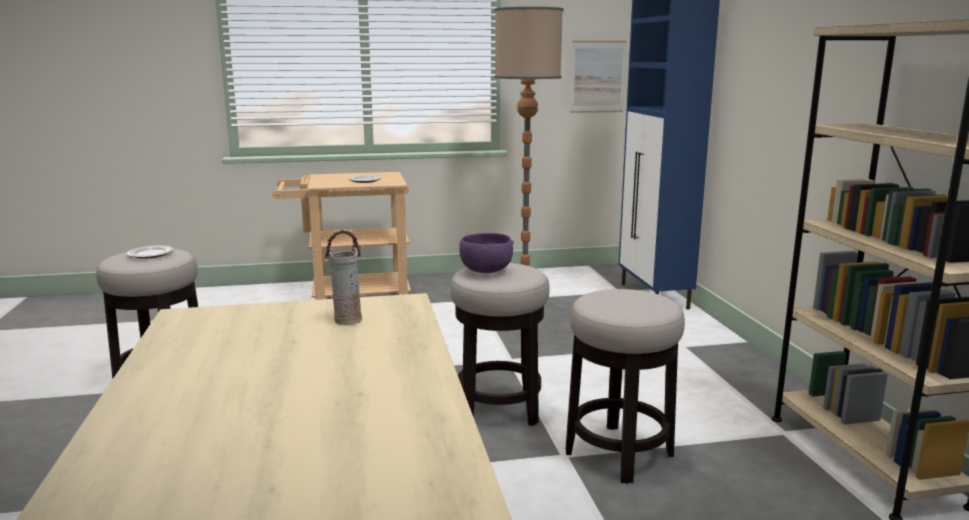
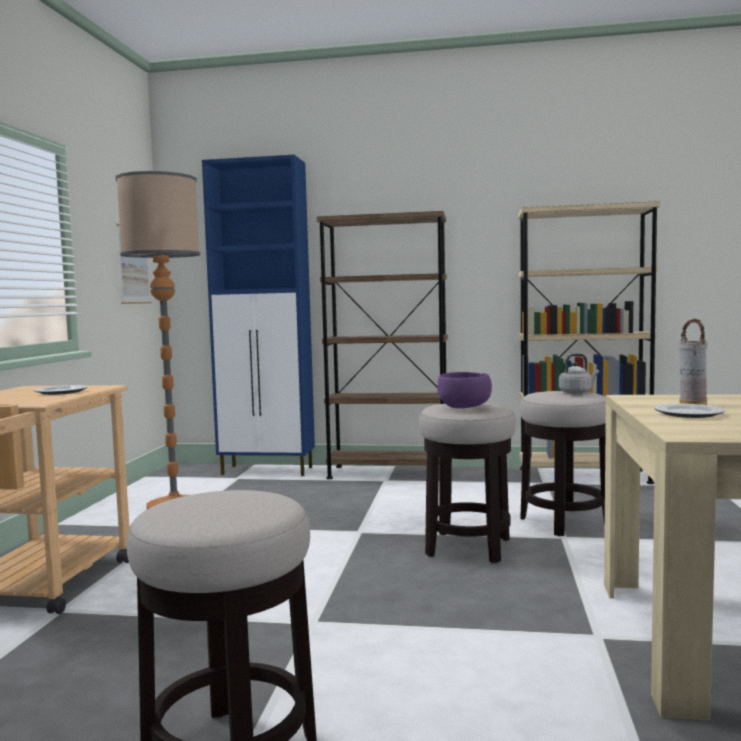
camera: 70 degrees left, 10 degrees down
plate [127,245,174,259] -> plate moved to [654,404,725,418]
none -> brown bookcase [317,211,448,479]
none -> grey kettle [559,354,599,394]

